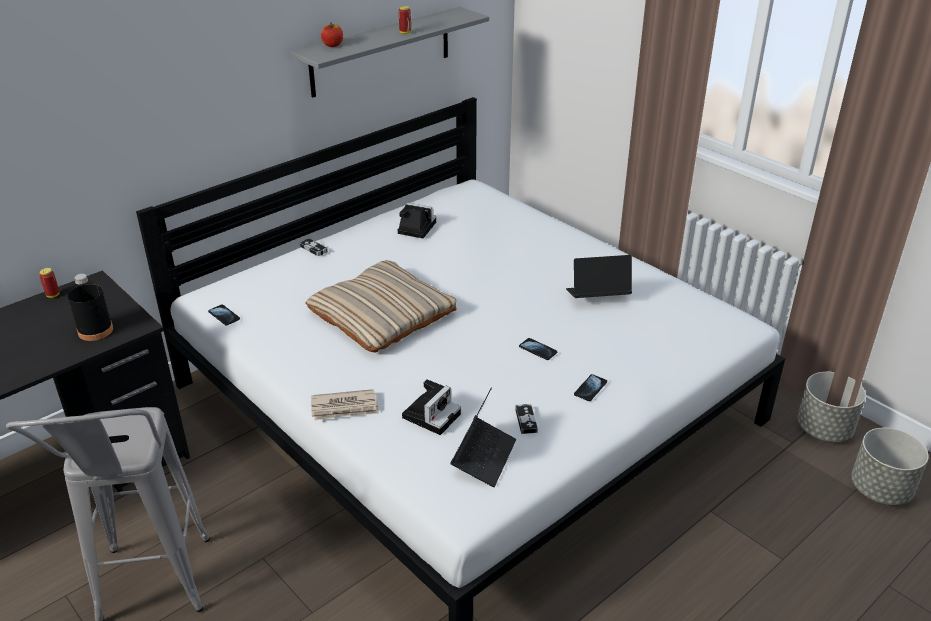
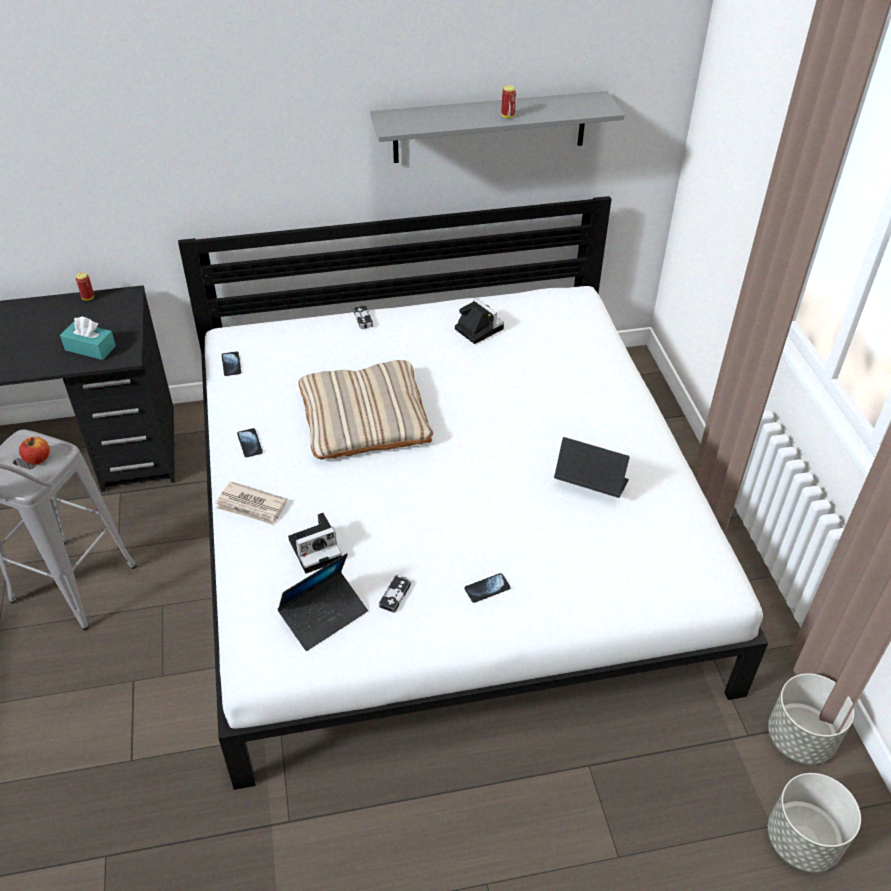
camera: 30 degrees right, 10 degrees up
black bottle [68,274,113,341] -> turquoise tissue box [60,316,116,360]
apple [321,23,343,47] -> apple moved to [19,437,50,464]
phone [519,338,557,360] -> phone moved to [237,428,263,457]

